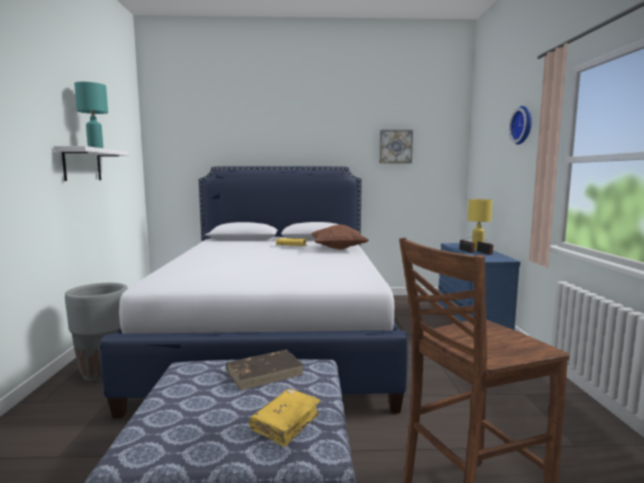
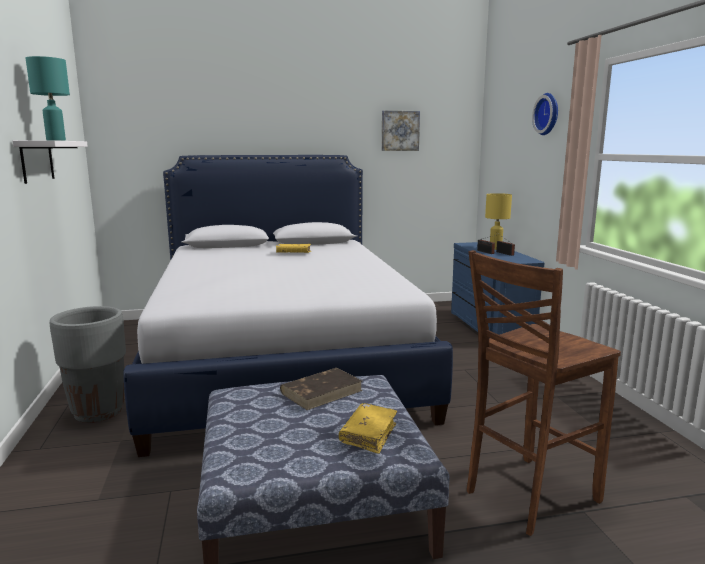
camera: 10 degrees left, 5 degrees up
brown pillow [311,225,369,250] -> none

